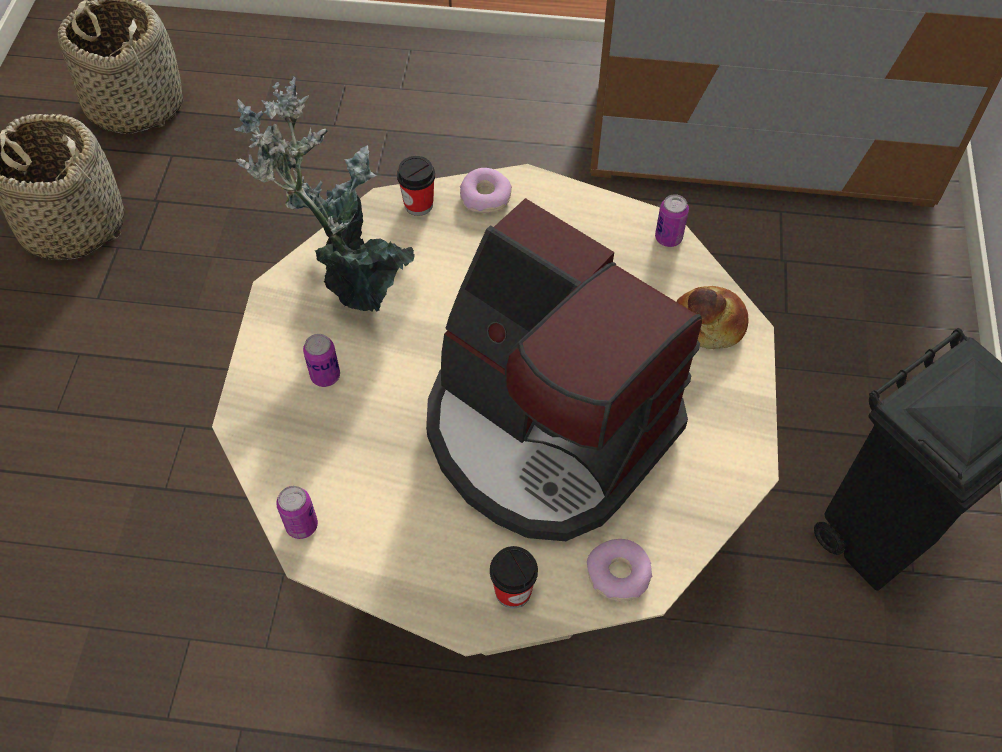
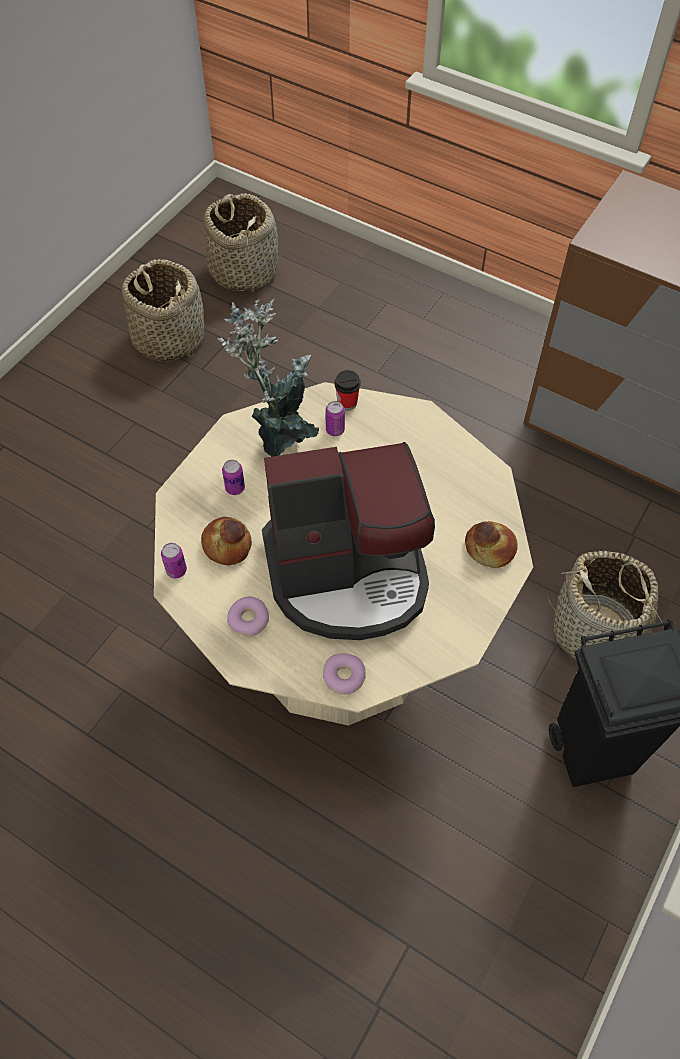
camera: 25 degrees right, 0 degrees up
coffee machine [426,198,702,541] -> coffee machine turned 75 degrees counterclockwise [262,442,435,640]
donut [460,168,512,213] -> donut moved to [227,597,269,636]
cup [490,546,538,608] -> none
can [655,194,689,247] -> can moved to [325,401,345,436]
none -> bread [201,517,252,565]
none -> basket [548,551,662,661]

